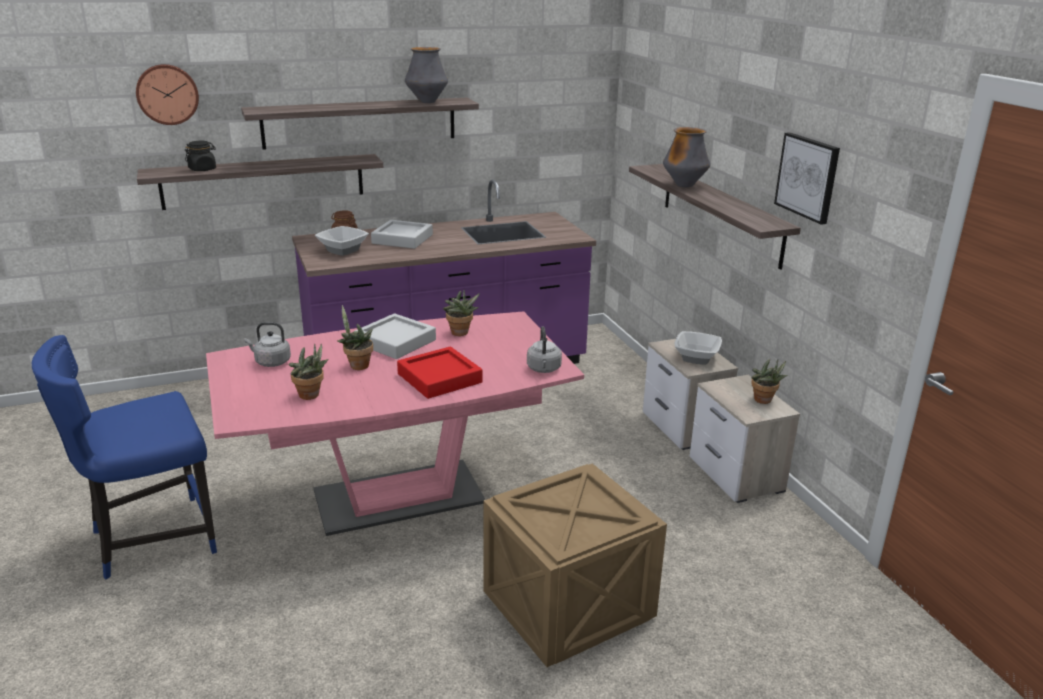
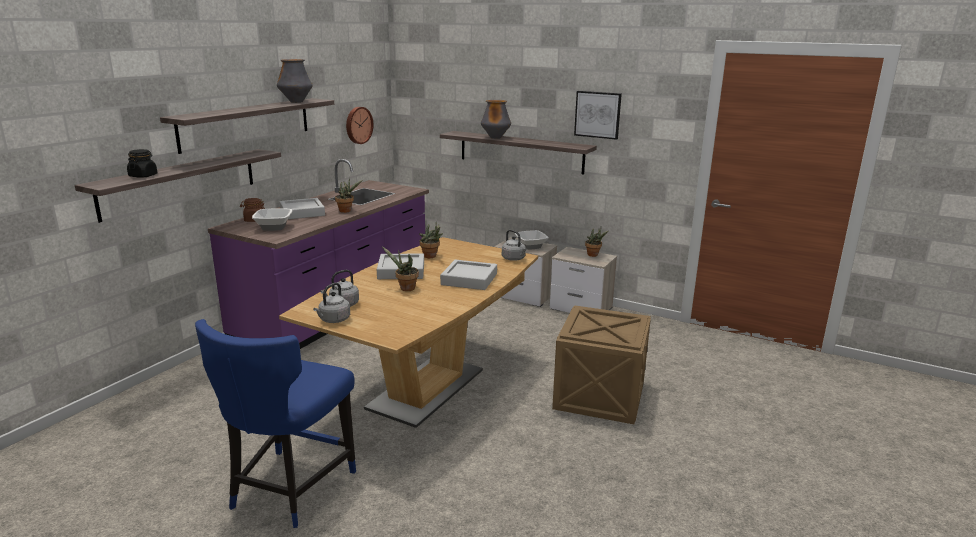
camera: 40 degrees left, 5 degrees down
wall clock [136,64,199,125] -> wall clock moved to [346,107,373,144]
pink dining table [206,311,584,536] -> brown dining table [279,237,538,428]
potted plant [288,344,328,400] -> potted plant moved to [335,178,362,213]
red tray [397,347,483,399] -> grey tray [440,260,497,290]
none -> grey kettle [313,283,350,323]

